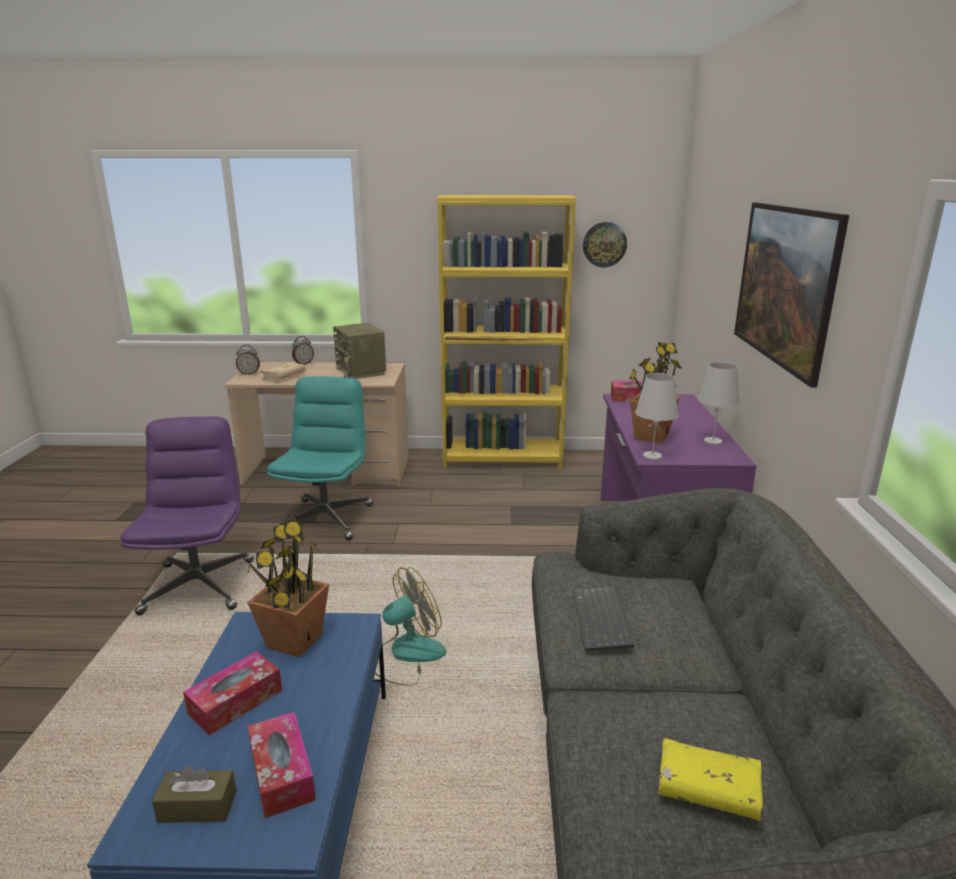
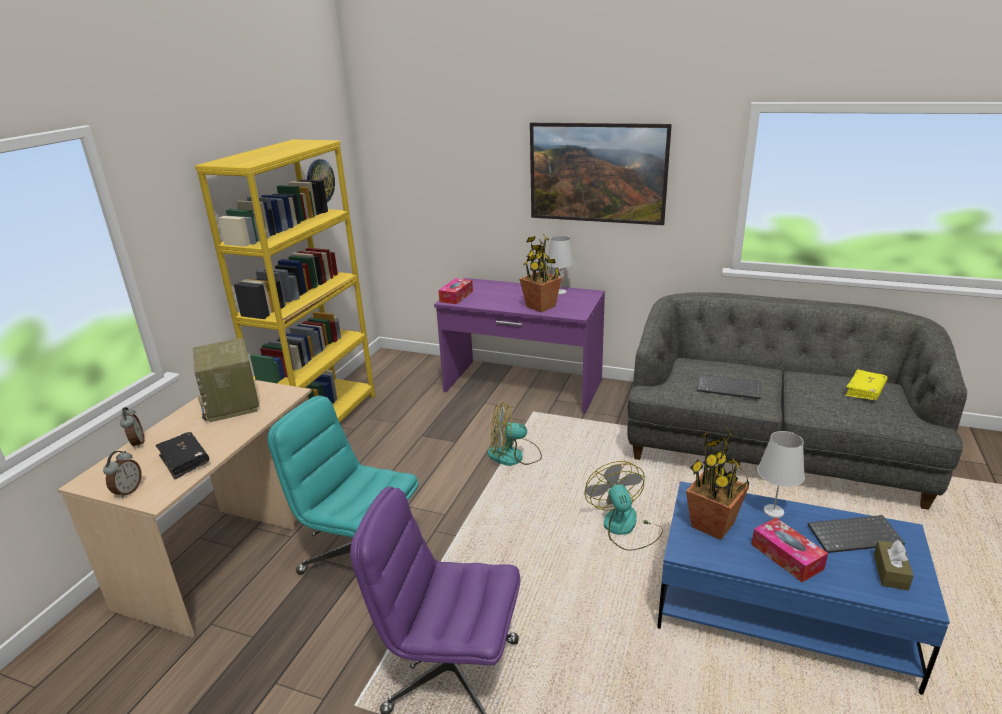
camera: 70 degrees left, 5 degrees up
tissue box [248,712,316,818] -> keyboard [808,515,905,553]
beige book [260,362,305,380] -> black book [156,432,209,479]
radio [333,323,386,379] -> radio turned 75 degrees clockwise [193,338,259,423]
white table lamp [635,373,678,460] -> white table lamp moved to [757,431,805,518]
none -> fan [488,402,542,466]

